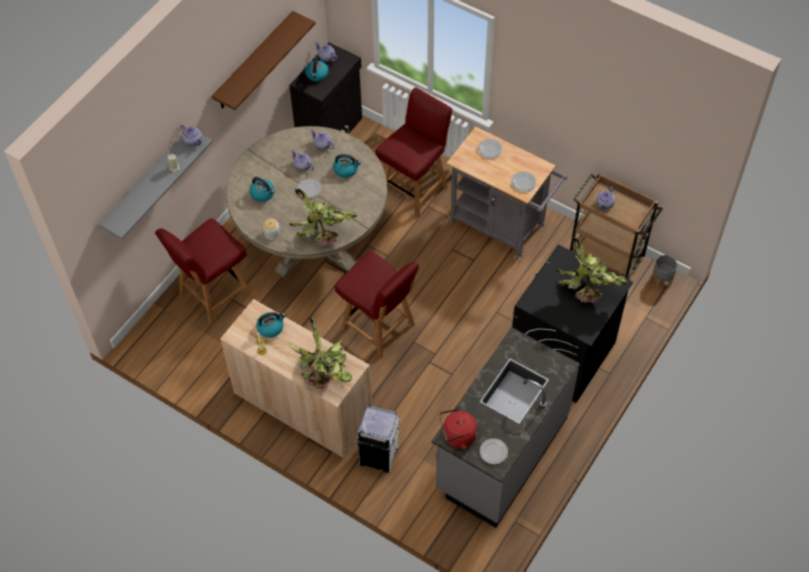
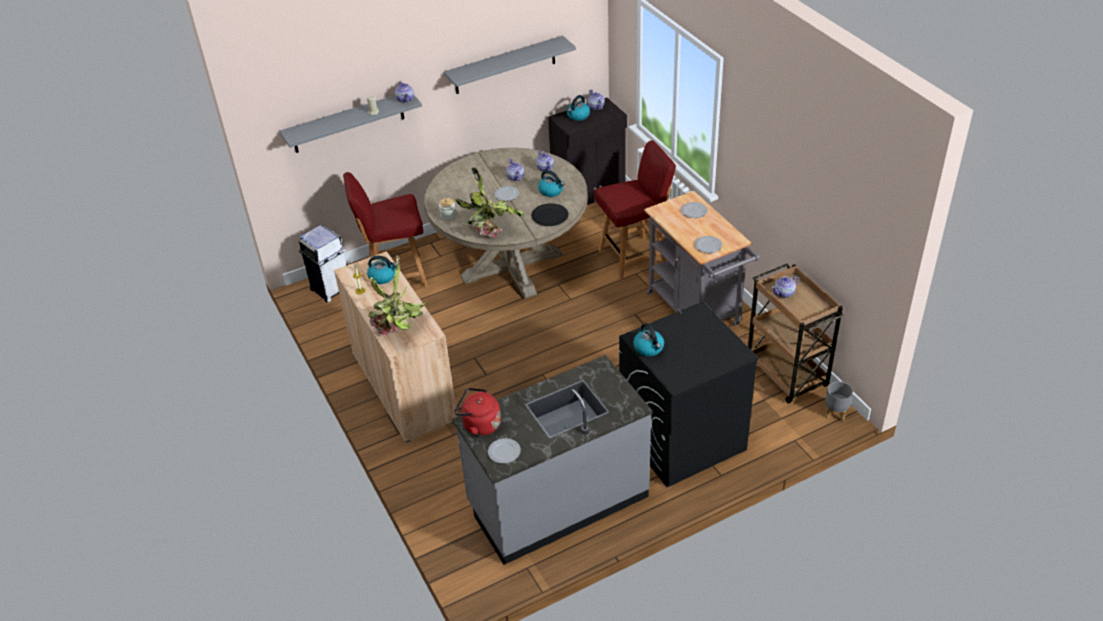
camera: 30 degrees right, 15 degrees down
brown shelf [211,11,316,110] -> grey shelf [444,36,576,94]
kettle [249,177,275,202] -> kettle moved to [633,323,664,356]
red chair [335,251,419,359] -> none
white trash can [356,405,401,473] -> white trash can moved to [299,225,346,302]
potted plant [555,237,627,303] -> none
none -> black plate [531,203,569,226]

